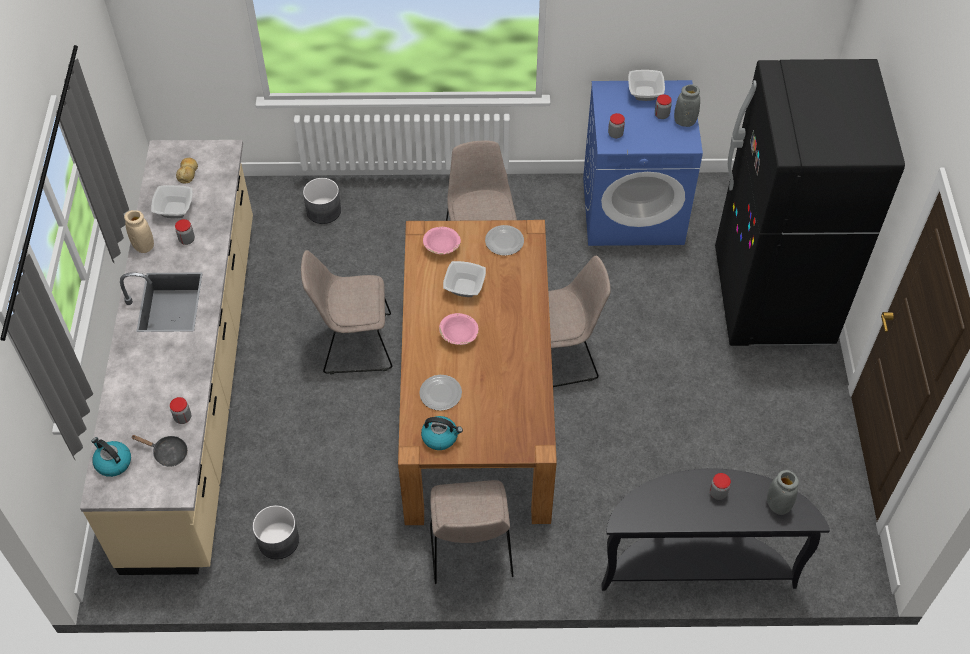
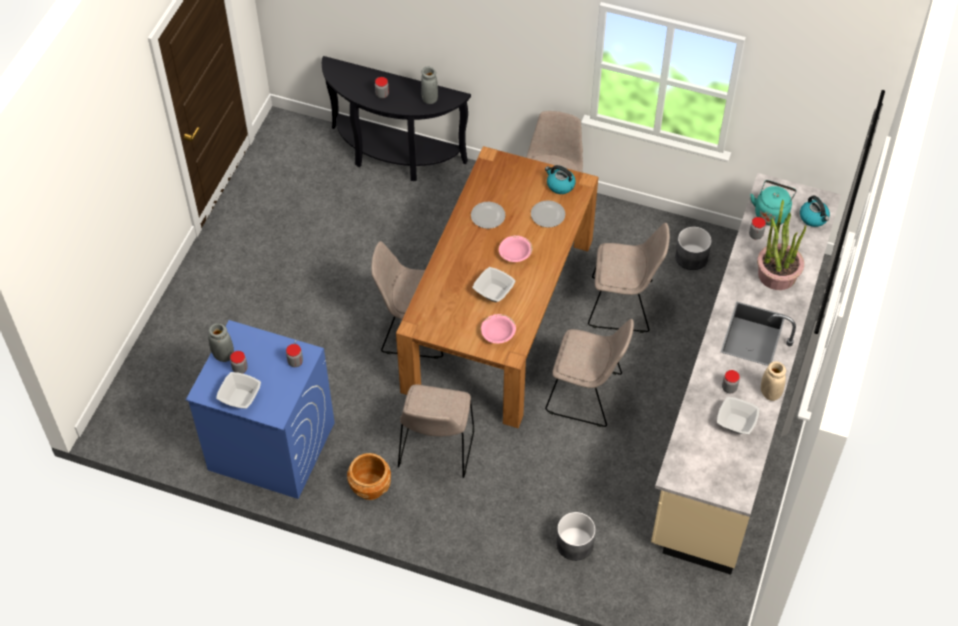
camera: 160 degrees left, 0 degrees up
black frying pan [132,435,188,467] -> turquoise kettle [750,180,797,226]
bread [176,158,198,184] -> none
plate [485,225,524,256] -> plate moved to [471,202,505,229]
black fridge [715,59,905,346] -> none
grey vase [767,470,799,515] -> grey vase moved to [421,67,438,104]
none -> brown planter [347,453,391,500]
none -> beige chair [588,223,670,333]
none -> potted plant [757,200,806,290]

